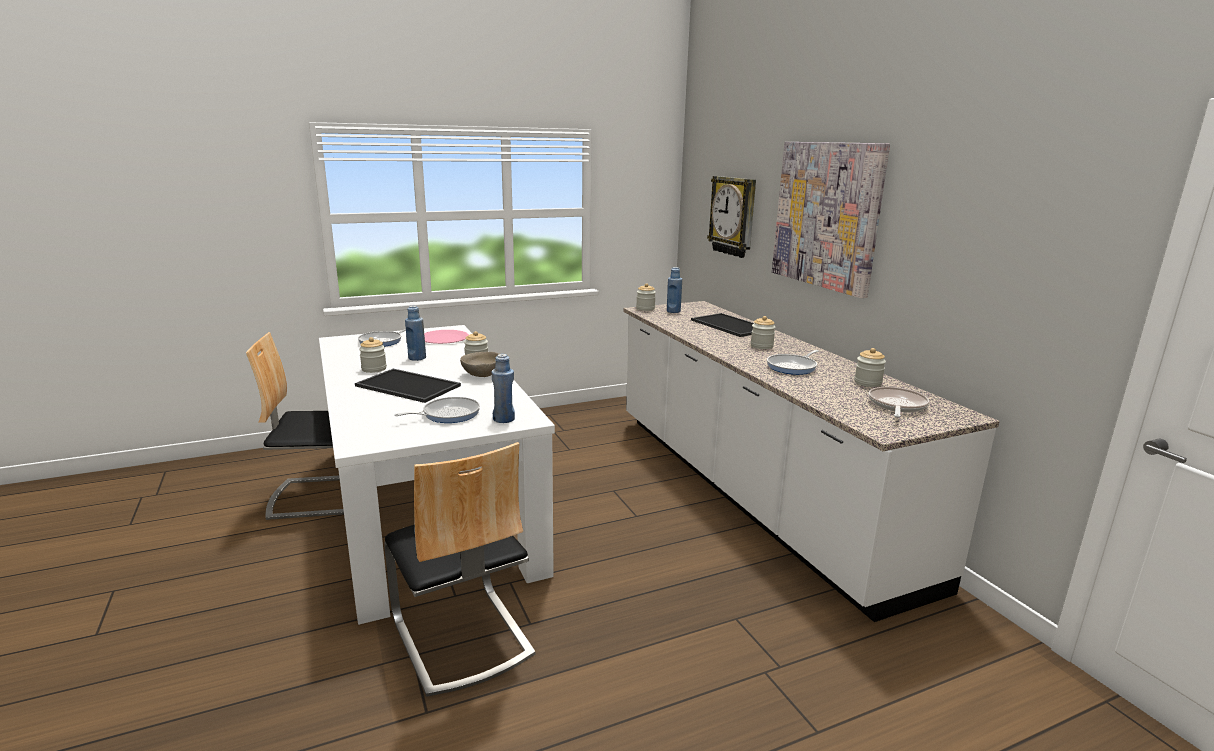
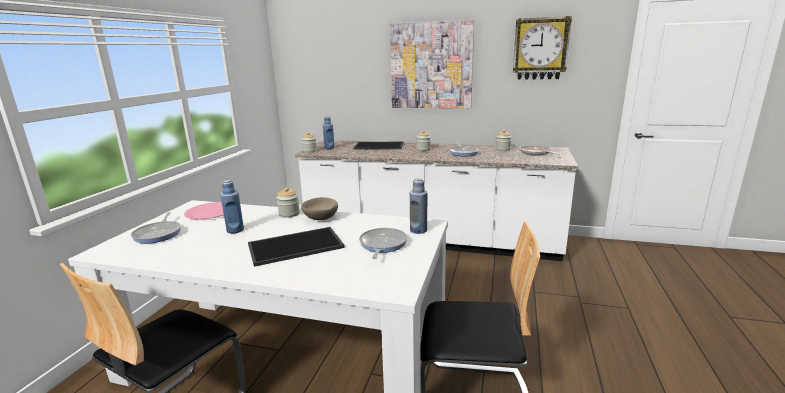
camera: 50 degrees left, 0 degrees up
jar [359,337,387,373] -> none
wall clock [707,176,756,258] -> wall clock moved to [513,16,572,80]

